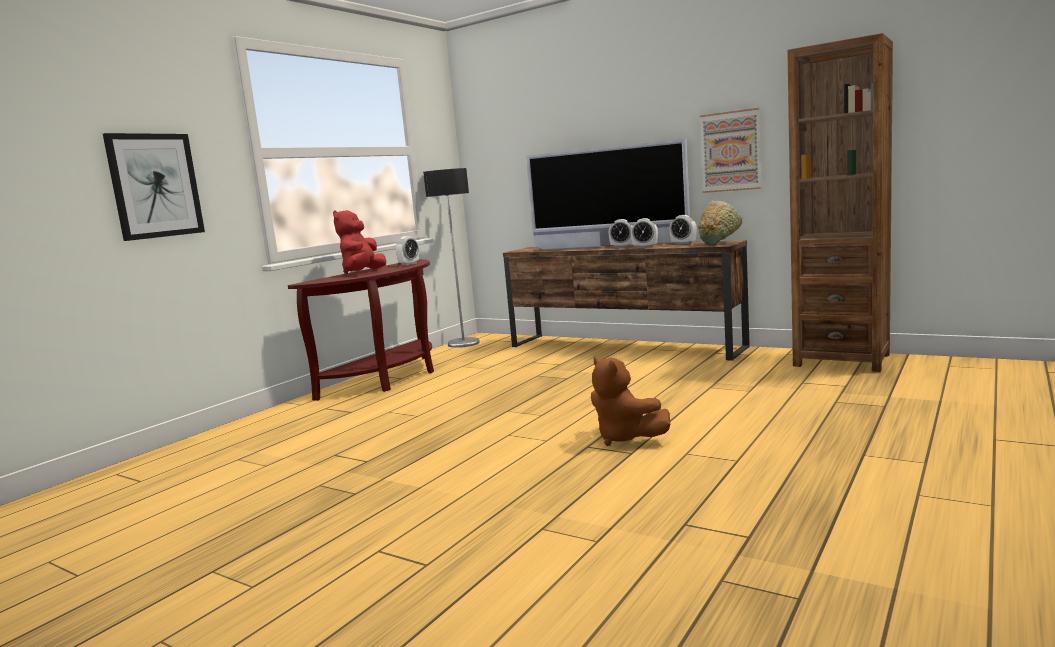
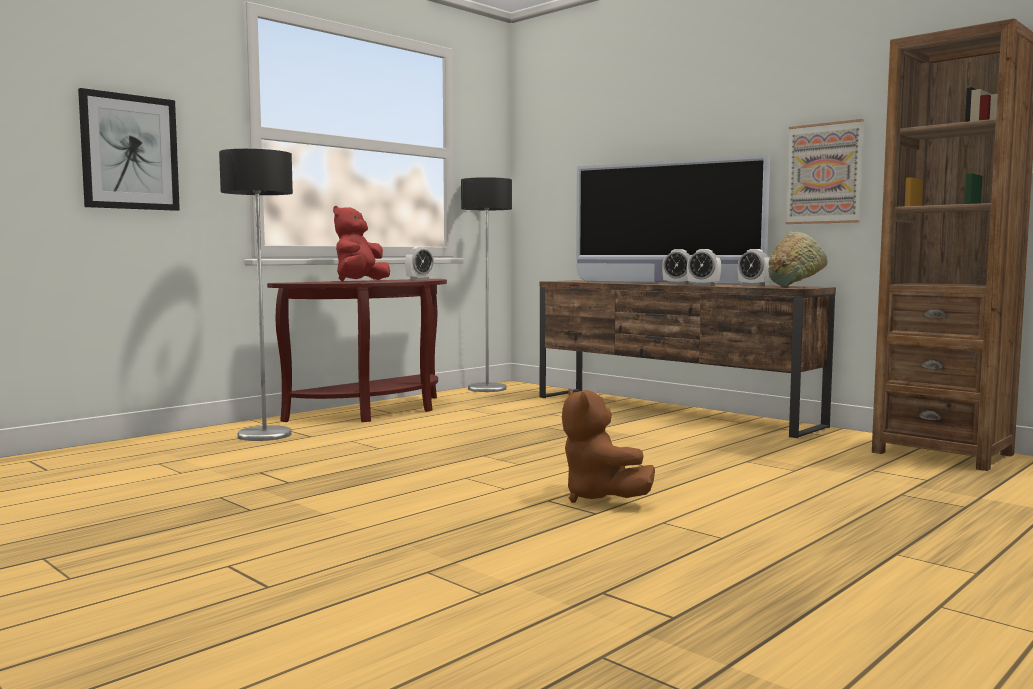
camera: 10 degrees right, 5 degrees down
none -> floor lamp [219,149,293,441]

